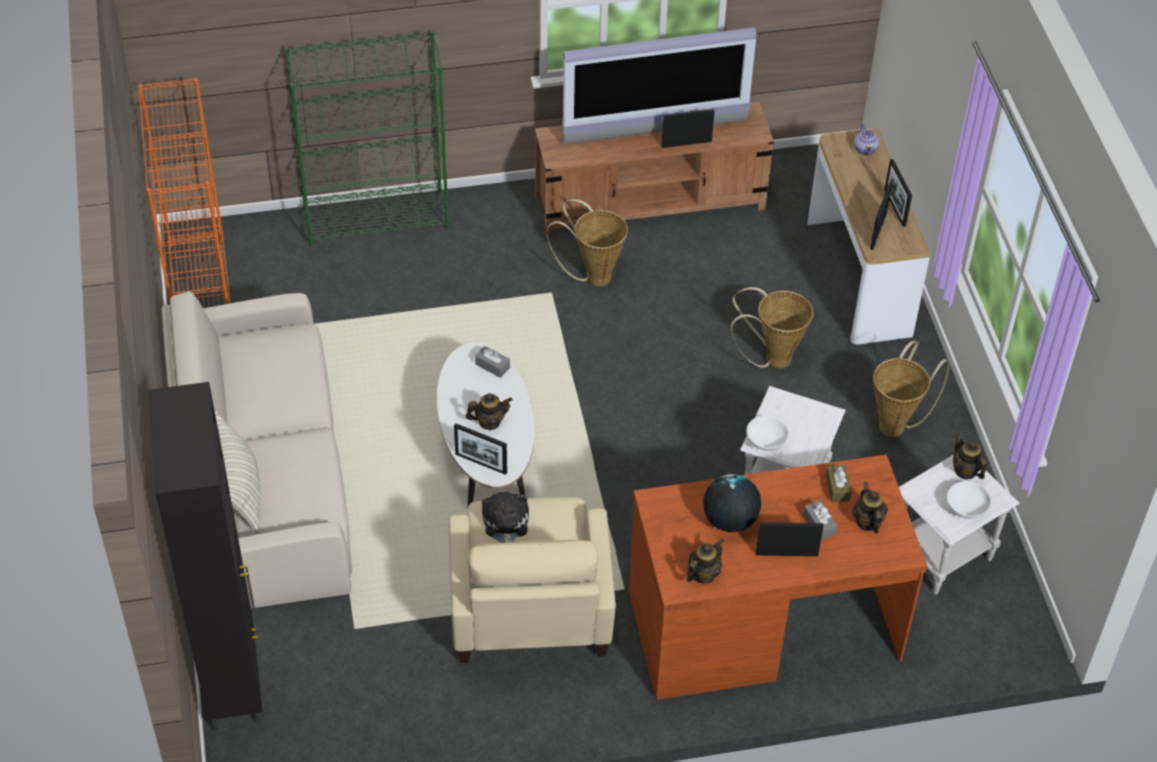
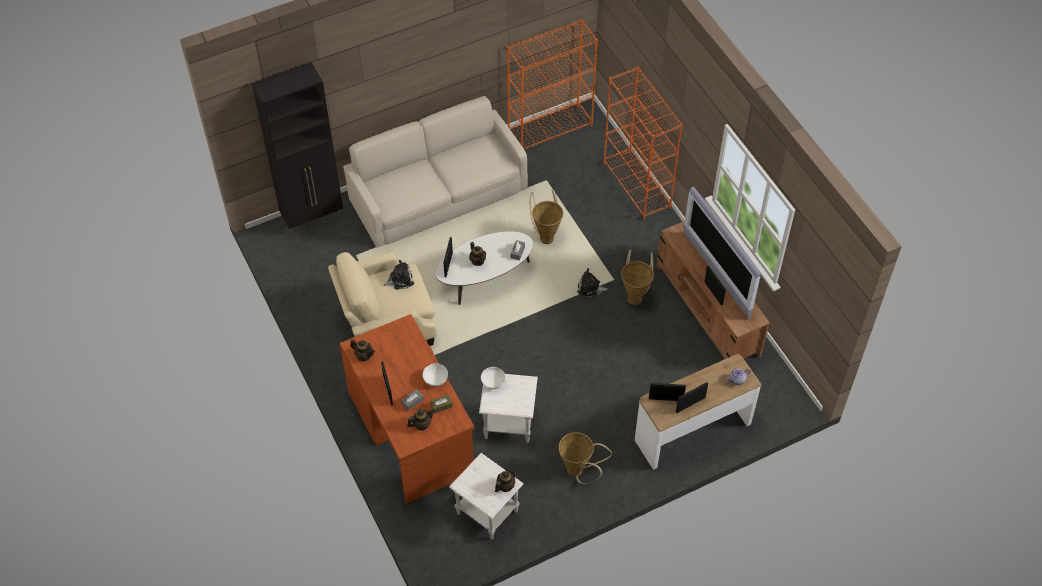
camera: 75 degrees right, 5 degrees up
pillow [215,411,261,533] -> none
green bookcase [284,31,449,246] -> orange bookcase [603,67,682,220]
globe [703,474,761,532] -> none
basket [731,287,813,369] -> basket moved to [530,190,563,244]
white bowl [947,481,991,519] -> white bowl moved to [423,363,448,386]
none -> plush toy [577,268,608,297]

